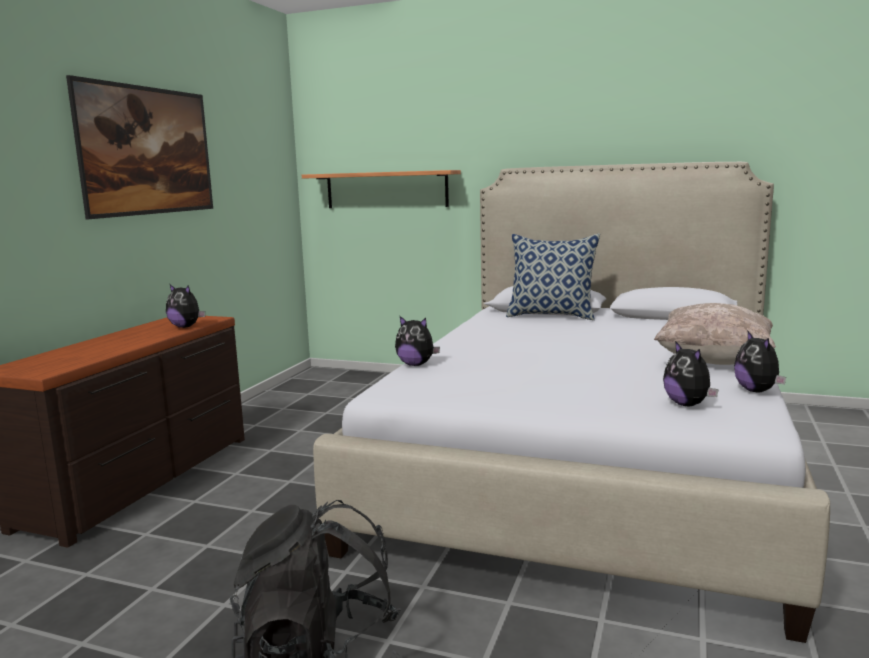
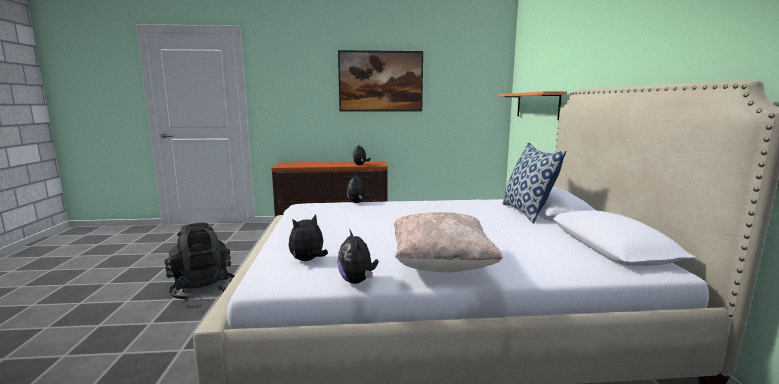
camera: 65 degrees right, 0 degrees up
plush toy [734,330,786,392] -> plush toy turned 75 degrees counterclockwise [338,229,378,284]

